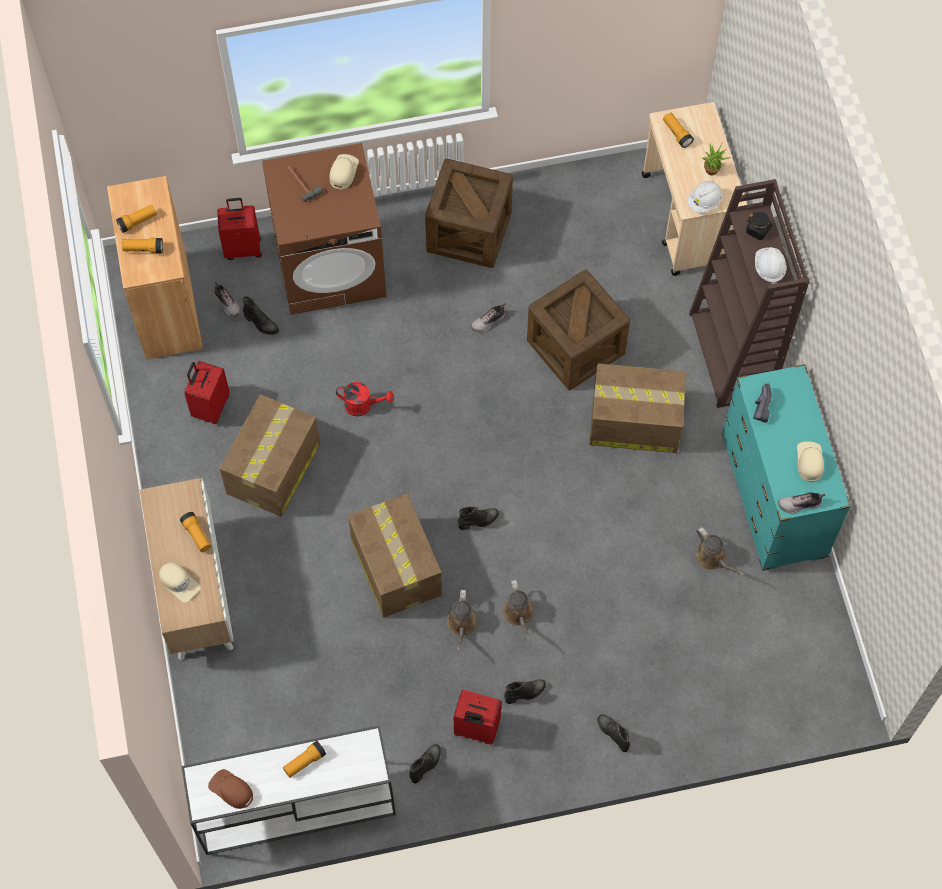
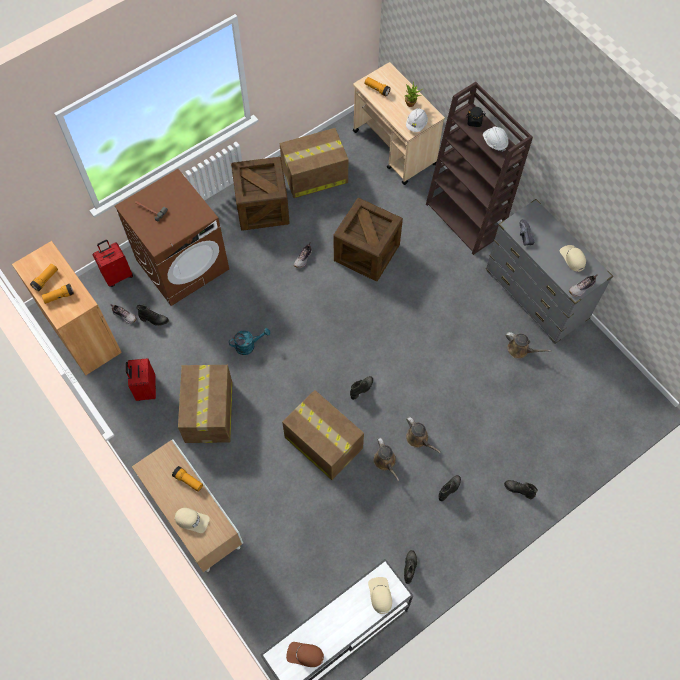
camera: 25 degrees left, 0 degrees up
flashlight [283,741,326,778] -> none
beige cap [329,154,359,190] -> beige cap moved to [368,577,392,614]
red watering can [336,382,394,417] -> turquoise watering can [229,328,270,355]
red suitcase [454,690,501,744] -> none
cardboard box [589,363,686,453] -> cardboard box moved to [280,128,349,198]
turquoise dresser [722,364,851,571] -> grey dresser [486,199,613,344]

